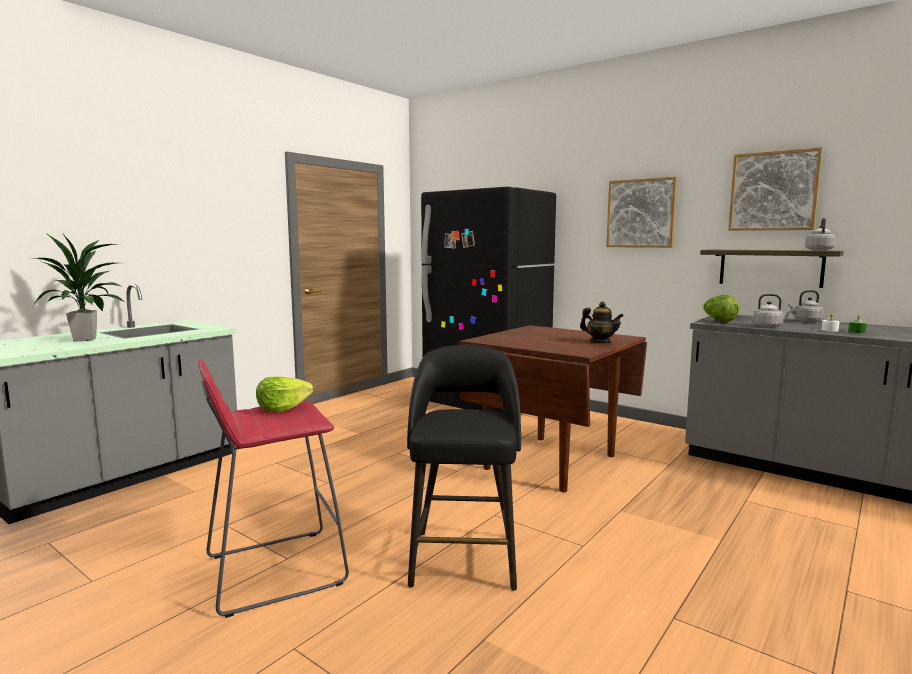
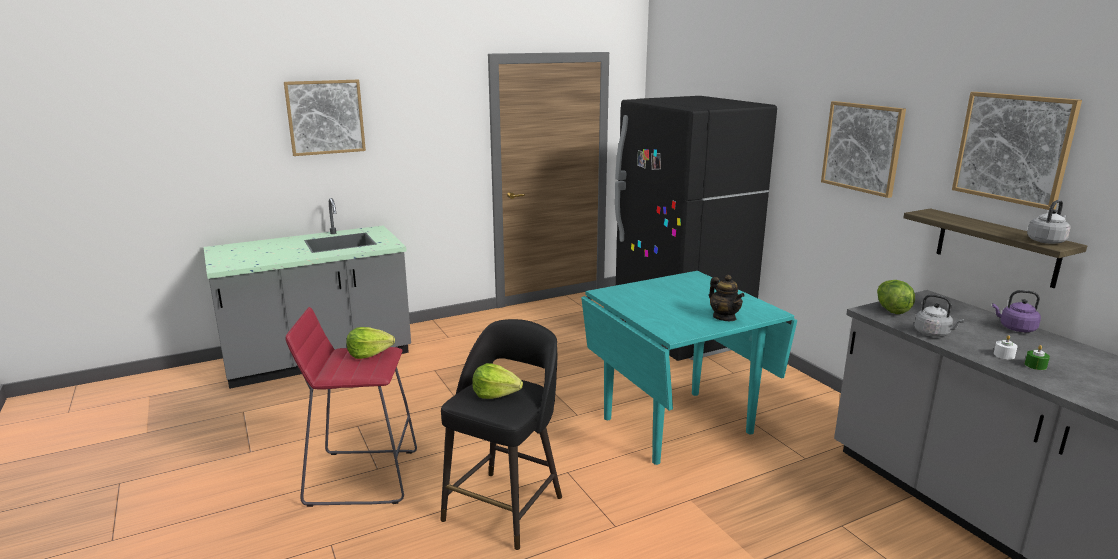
camera: 25 degrees right, 10 degrees up
potted plant [33,232,124,341] -> none
brown dining table [459,325,647,492] -> turquoise dining table [581,271,797,465]
grey kettle [788,290,824,322] -> purple kettle [992,290,1041,332]
none -> picture [284,80,366,156]
none -> lettuce [472,363,523,399]

